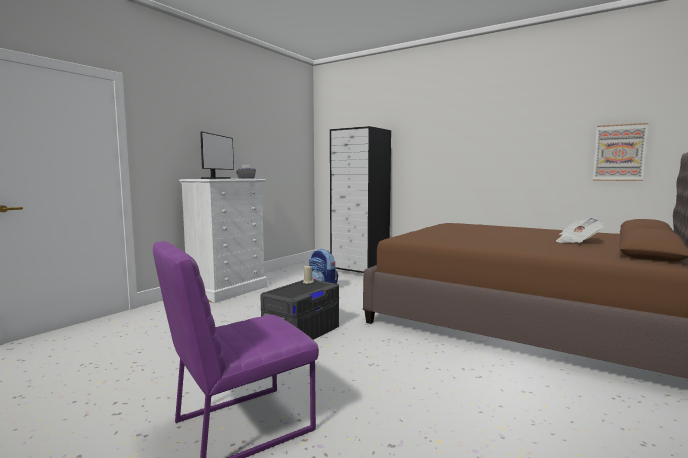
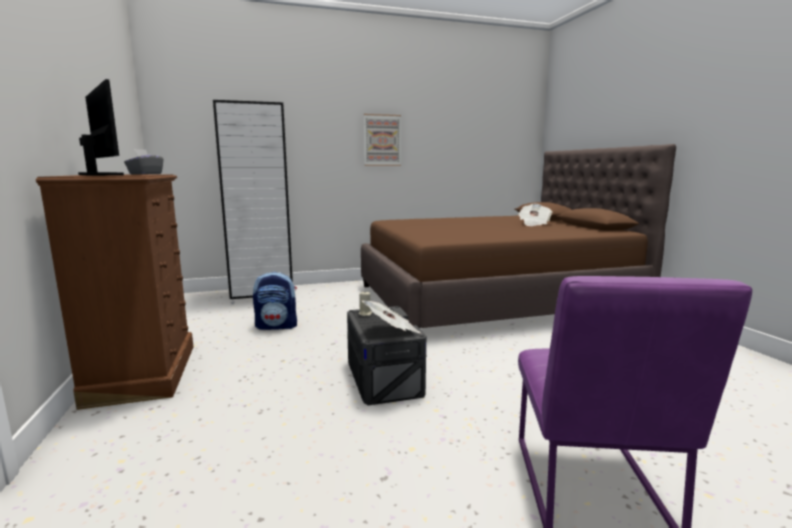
camera: 50 degrees left, 5 degrees up
white dresser [179,179,268,303] -> brown dresser [36,174,193,410]
picture [593,123,648,181] -> picture moved to [364,114,401,166]
none -> newspaper [362,301,420,333]

